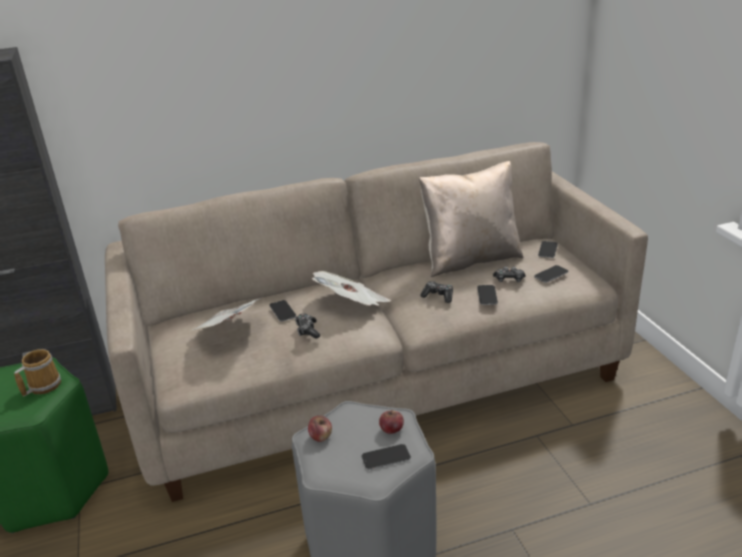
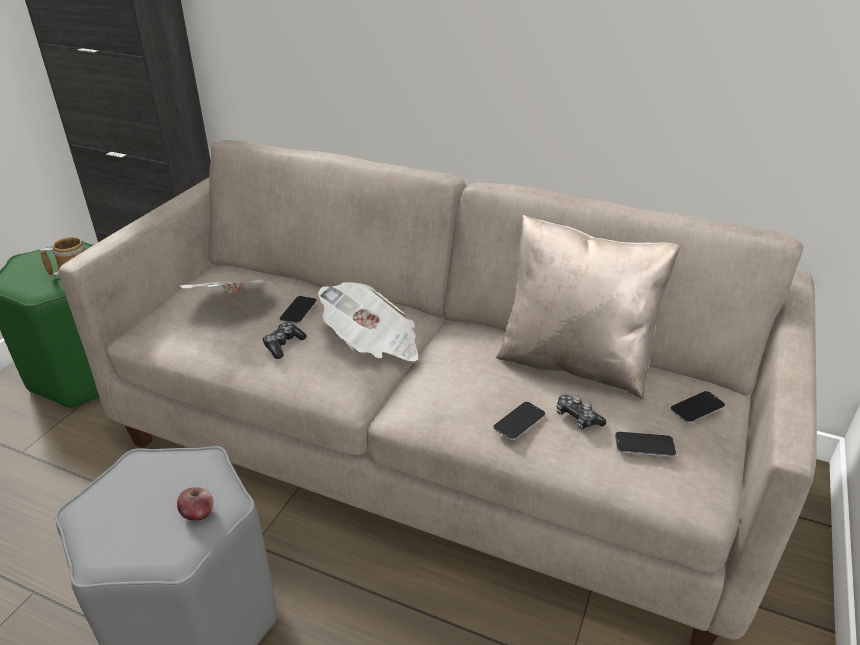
camera: 40 degrees right, 5 degrees up
apple [308,416,332,442] -> none
phone [362,444,411,470] -> none
game controller [420,281,453,303] -> none

